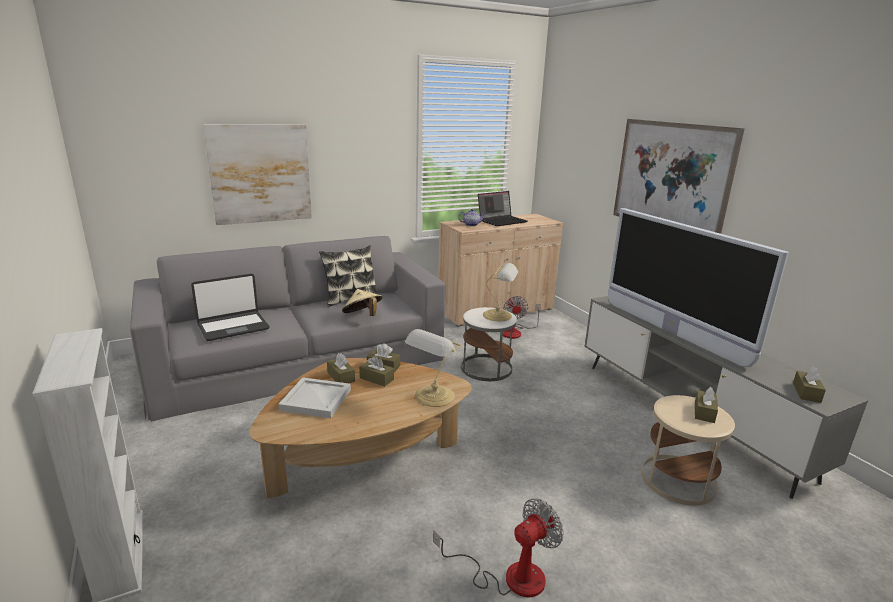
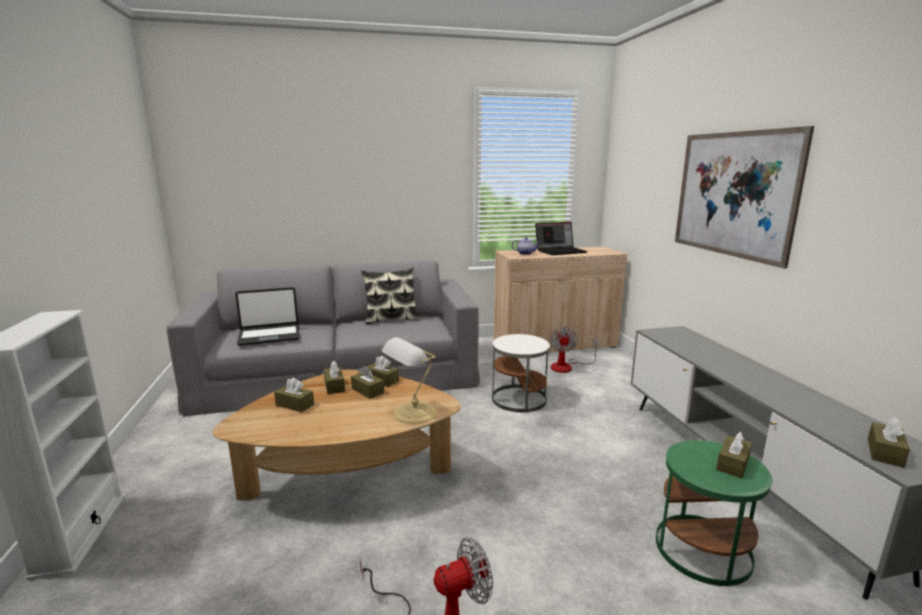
camera: 15 degrees right, 5 degrees down
picture [203,124,312,225] -> none
white tray [278,377,351,418] -> brown tissue box [274,378,314,412]
beige hat [342,289,382,316] -> none
table lamp [483,263,518,321] -> none
television [608,208,789,367] -> none
beige side table [641,395,735,506] -> green side table [656,440,772,586]

